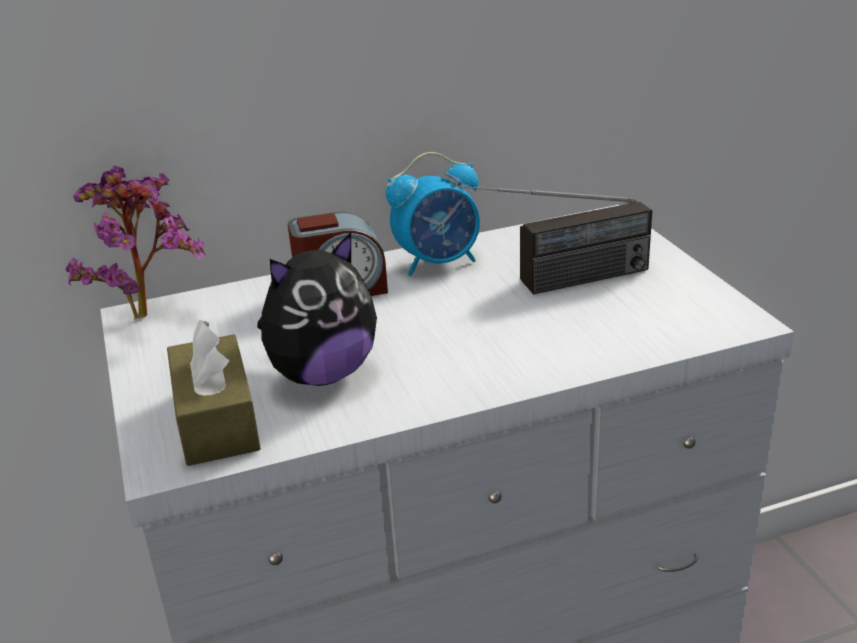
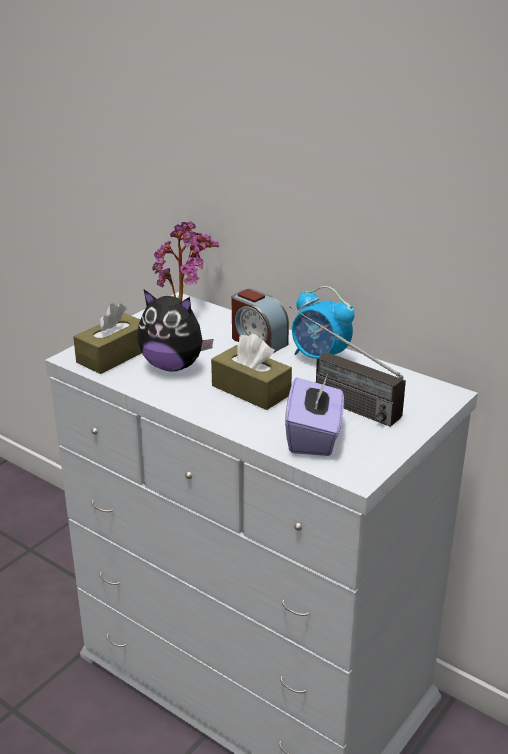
camera: 55 degrees right, 0 degrees up
none -> brown tissue box [211,334,292,410]
none -> purple tissue box [285,377,344,456]

